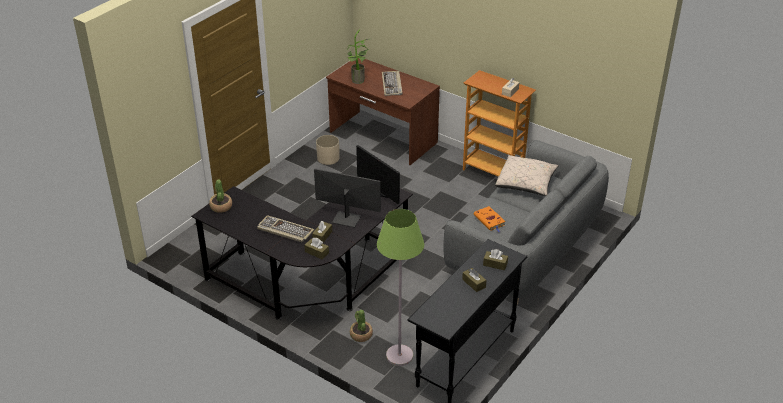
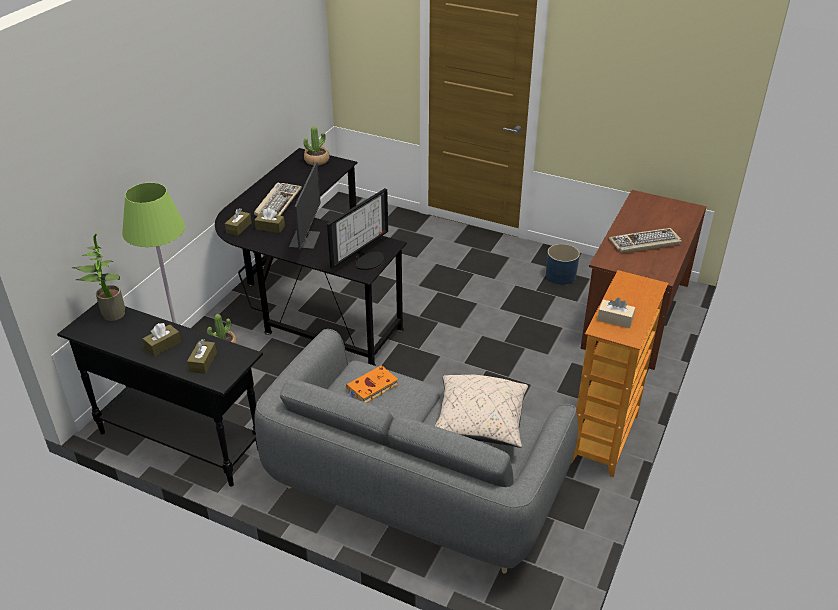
camera: 80 degrees right, 0 degrees up
beige planter [316,135,339,165] -> blue planter [546,244,580,285]
potted plant [348,30,371,84] -> potted plant moved to [72,233,125,321]

